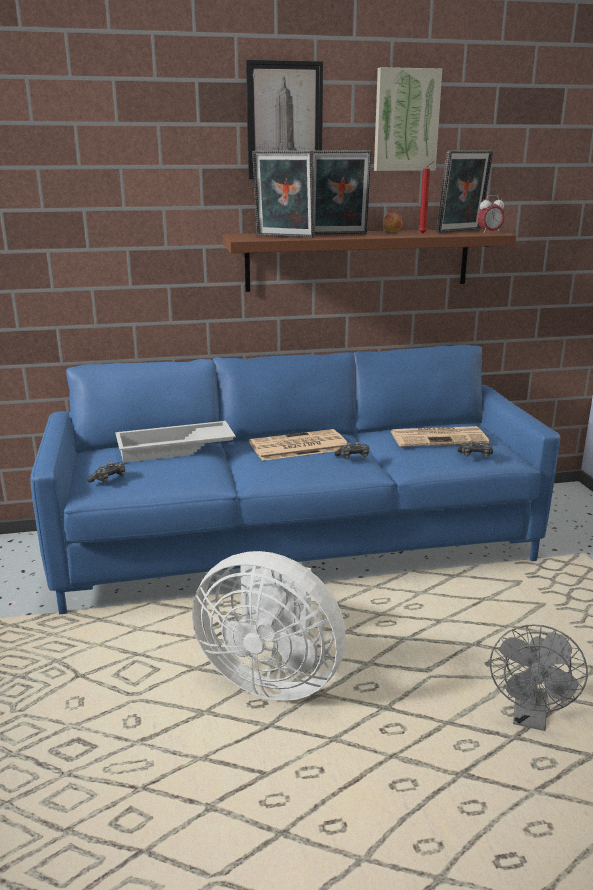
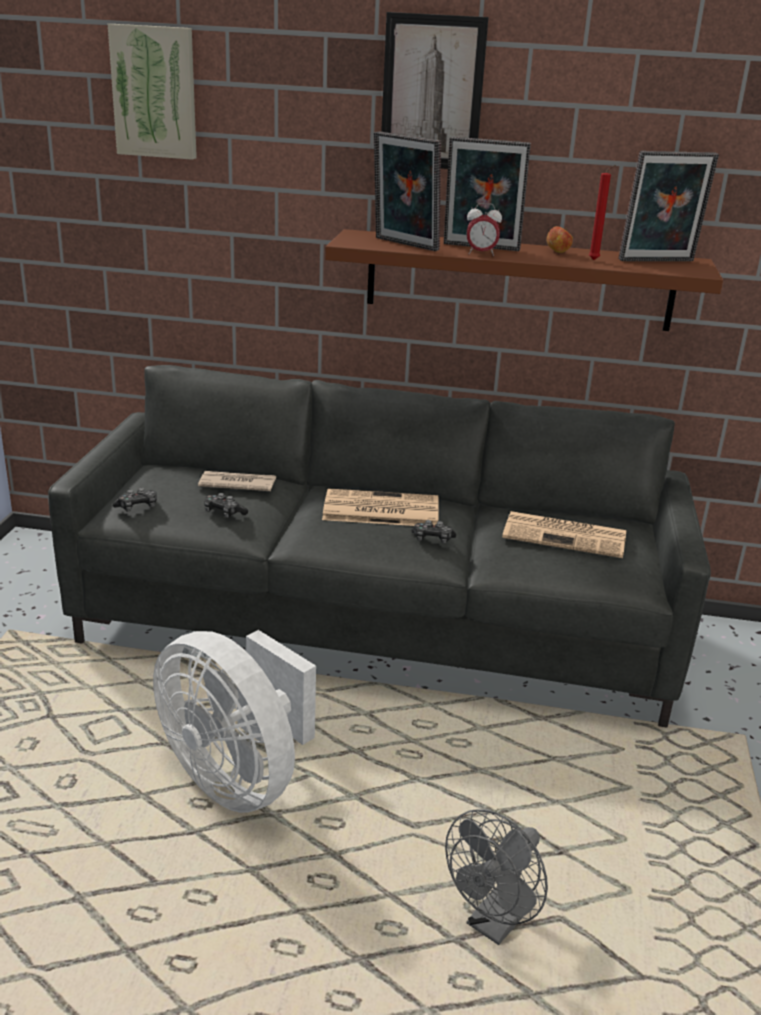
camera: 20 degrees right, 5 degrees up
blue sofa [30,345,560,614] -> grey sofa [48,365,711,728]
white tray [115,421,236,463] -> newspaper [198,471,276,491]
picture [374,67,442,171] -> picture moved to [108,24,197,160]
game controller [457,441,493,458] -> game controller moved to [204,493,248,518]
alarm clock [477,195,505,234] -> alarm clock moved to [466,203,502,256]

